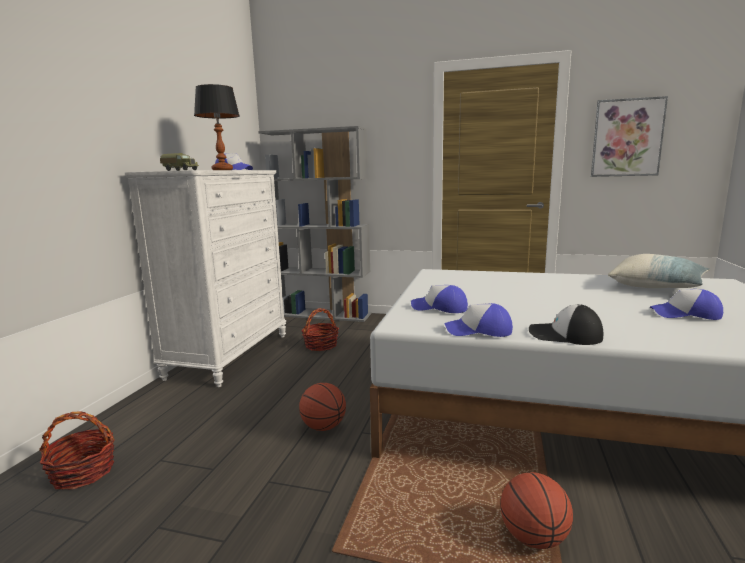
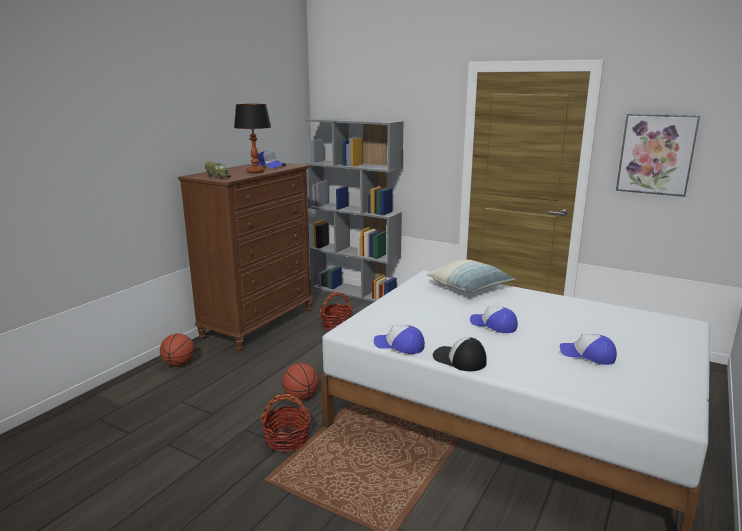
camera: 15 degrees right, 5 degrees up
basket [39,411,115,490] -> basket moved to [261,394,311,452]
white dresser [124,170,286,387] -> brown dresser [178,162,313,351]
cap [411,285,468,313] -> cap moved to [470,306,518,333]
basketball [500,472,573,549] -> basketball moved to [160,333,194,366]
pillow [608,254,710,288] -> pillow moved to [427,260,515,293]

